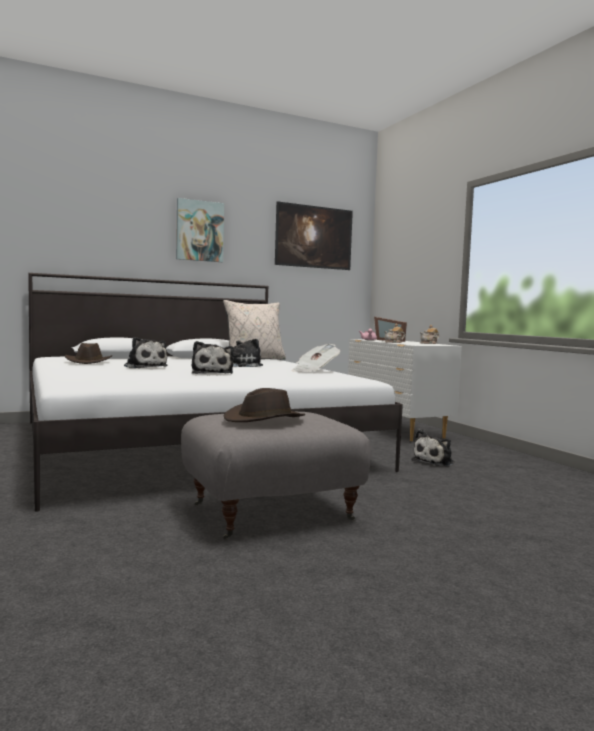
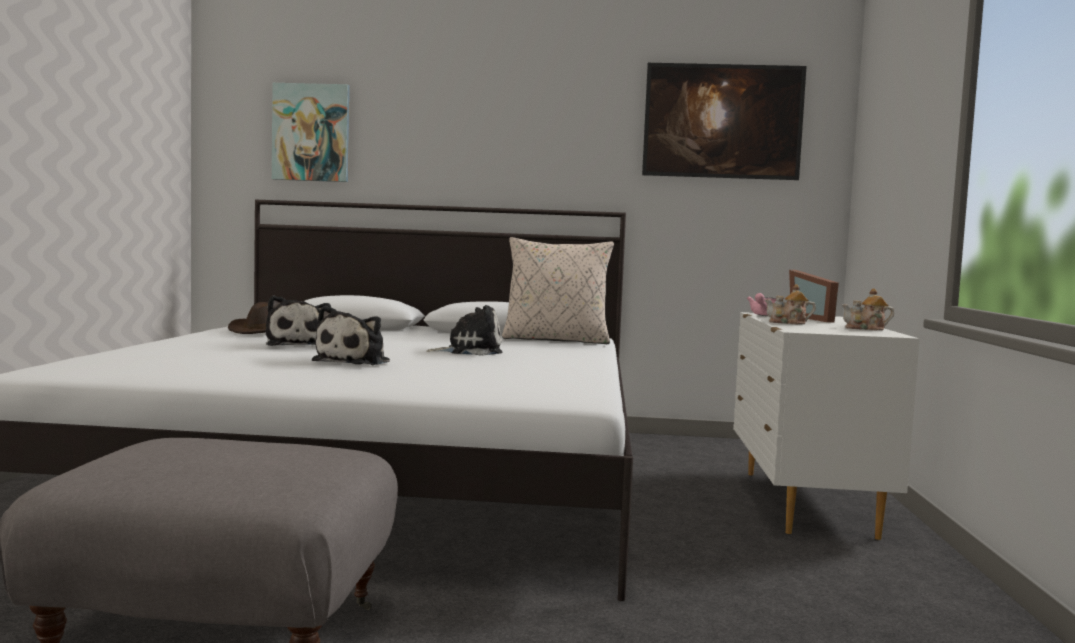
camera: 30 degrees right, 0 degrees up
picture [176,198,224,262] -> picture moved to [272,83,350,182]
brown hat [223,388,305,422] -> none
newspaper [292,344,340,372] -> none
plush toy [411,430,455,466] -> none

